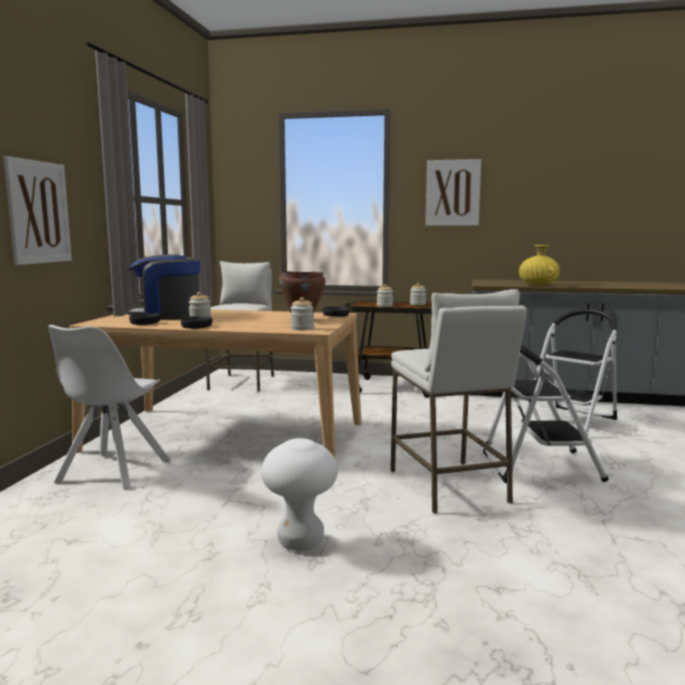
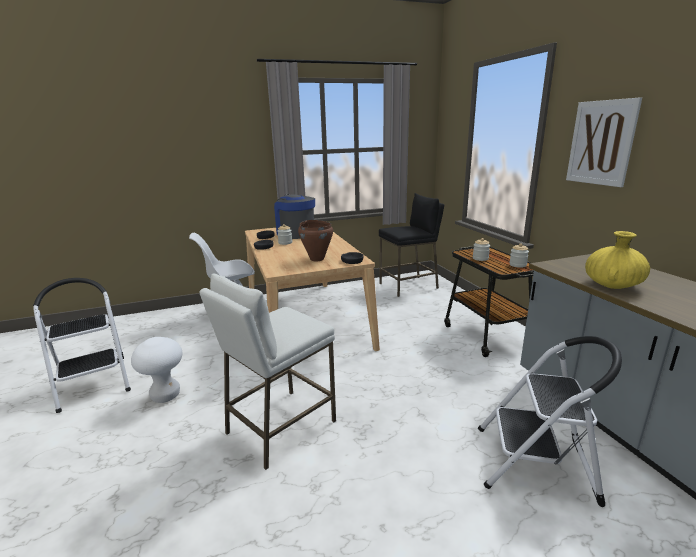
camera: 60 degrees right, 10 degrees up
picture [4,156,72,265] -> none
white stool [205,261,274,392] -> black stool [379,193,444,297]
jar [291,297,314,330] -> none
step ladder [483,344,609,483] -> step ladder moved to [33,278,131,413]

